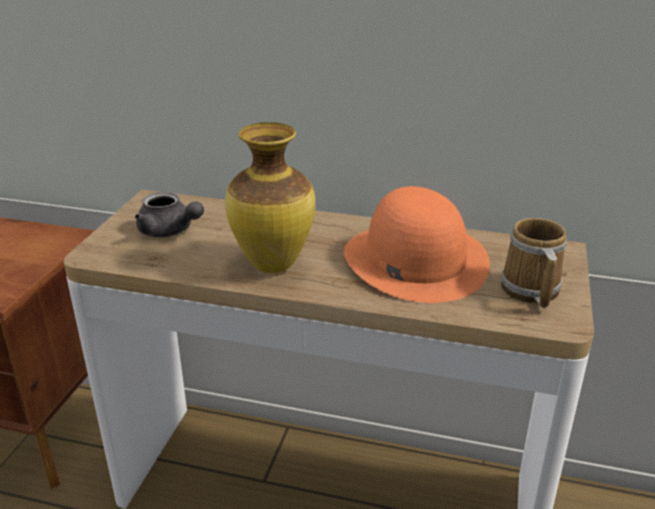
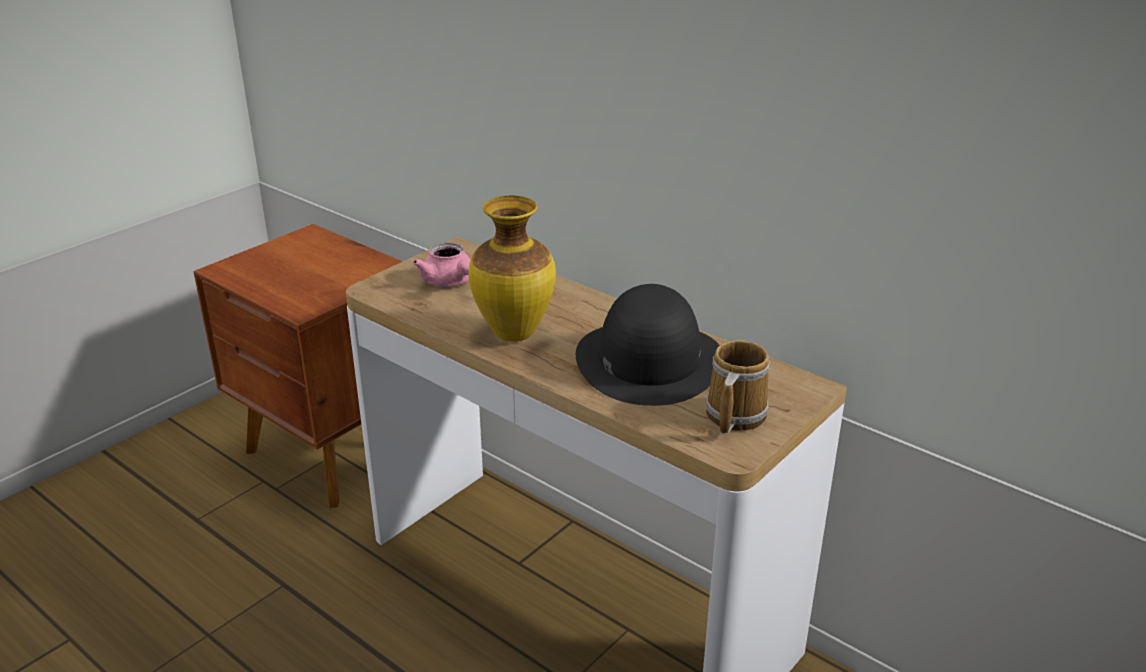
camera: 25 degrees right, 0 degrees up
grey teapot [135,192,204,237] -> pink teapot [413,243,470,287]
orange hat [344,186,490,303] -> black hat [576,284,720,406]

